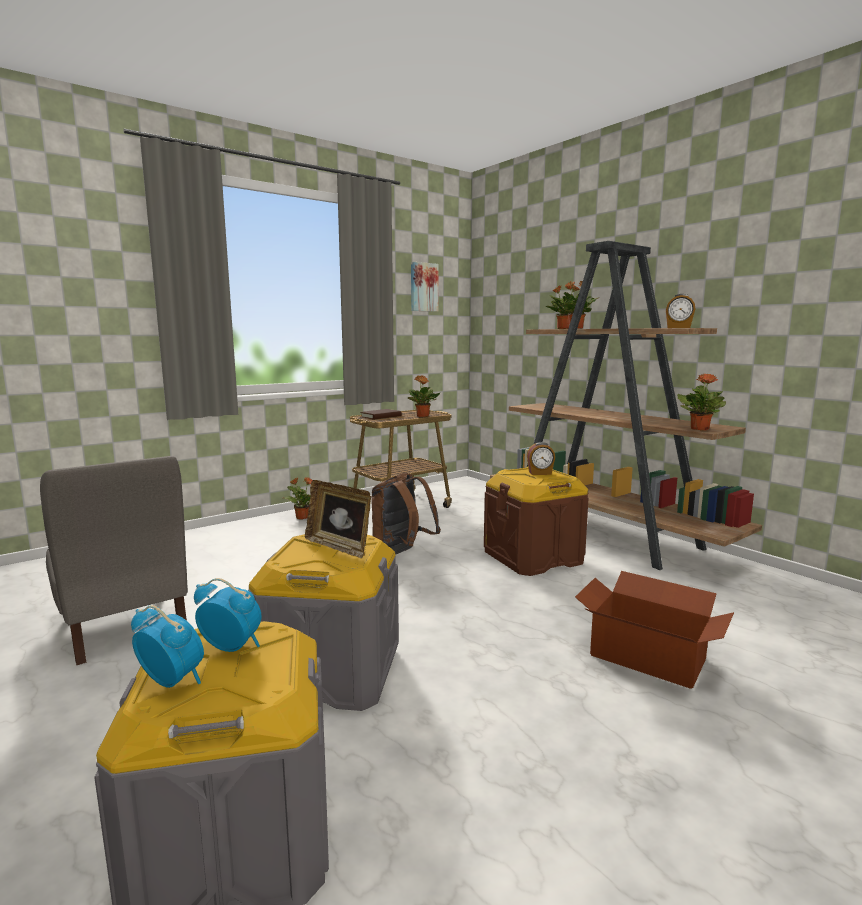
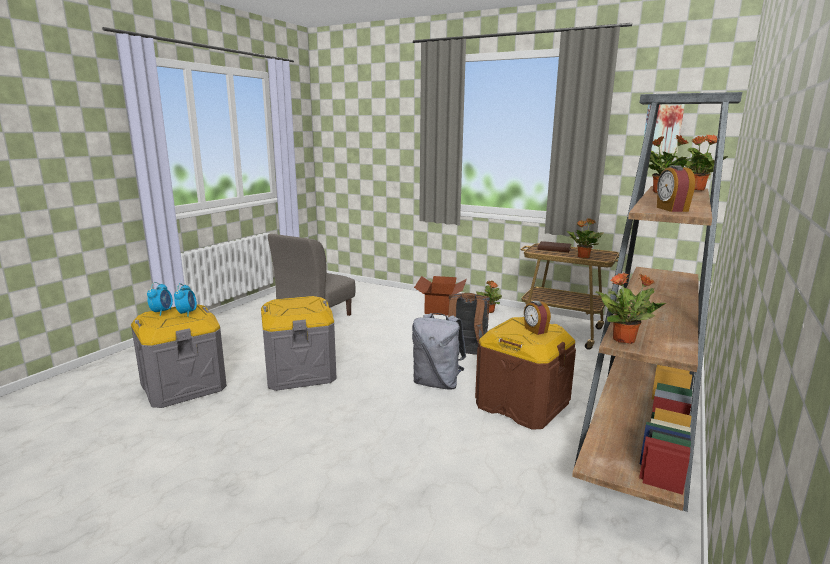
camera: 65 degrees right, 5 degrees up
picture frame [305,480,371,558] -> none
cardboard box [575,571,734,689] -> cardboard box moved to [414,276,467,316]
none -> grey backpack [412,313,466,390]

